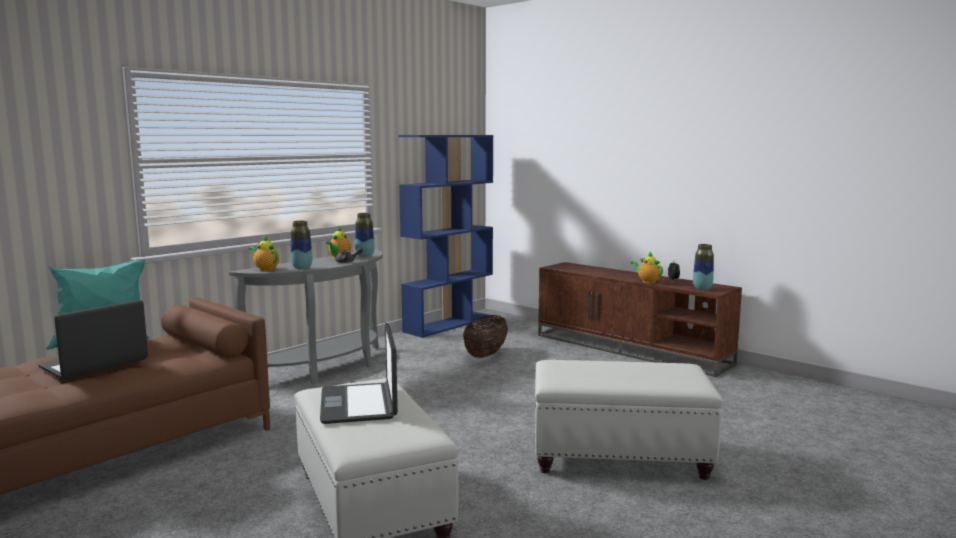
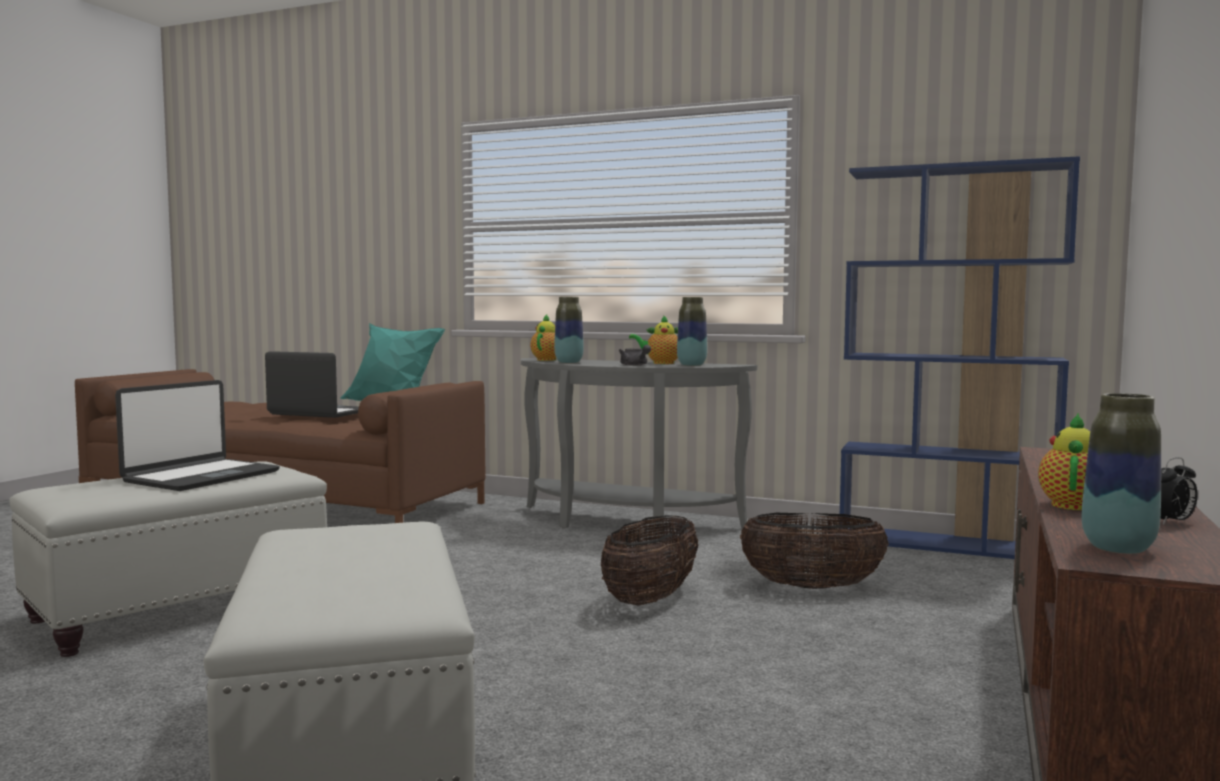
camera: 70 degrees right, 5 degrees down
laptop [320,323,398,424] -> laptop turned 150 degrees clockwise [115,380,280,491]
none -> basket [601,515,698,606]

